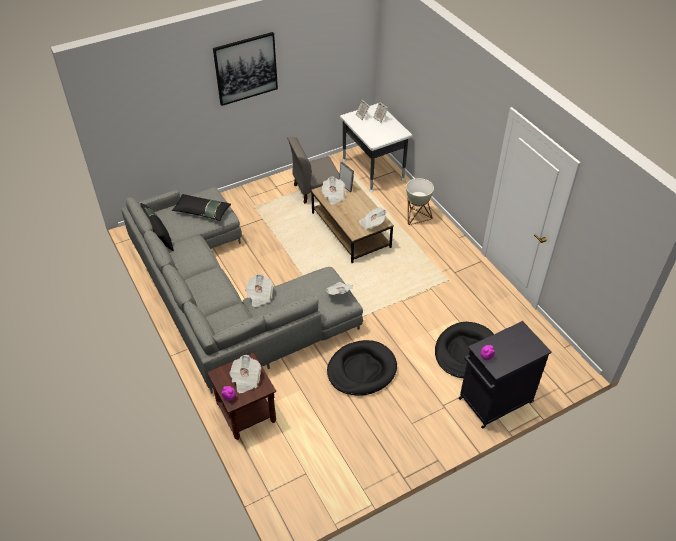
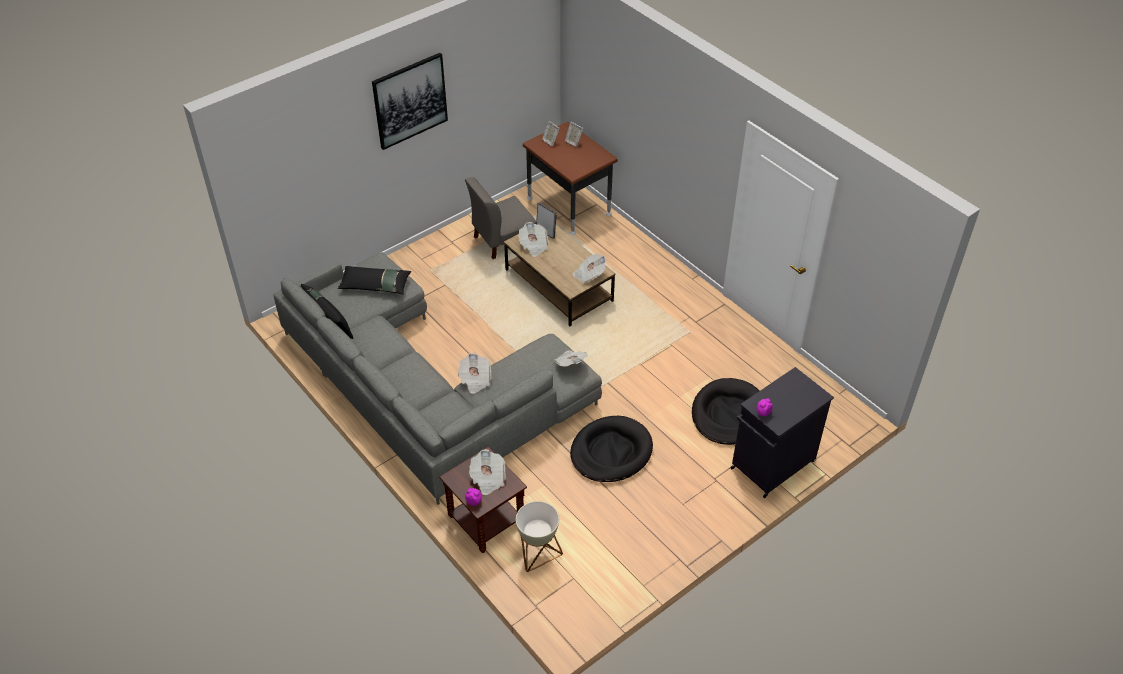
camera: 10 degrees left, 0 degrees up
white desk [340,103,412,193] -> brown desk [523,122,618,235]
planter [406,178,434,225] -> planter moved to [516,501,563,572]

